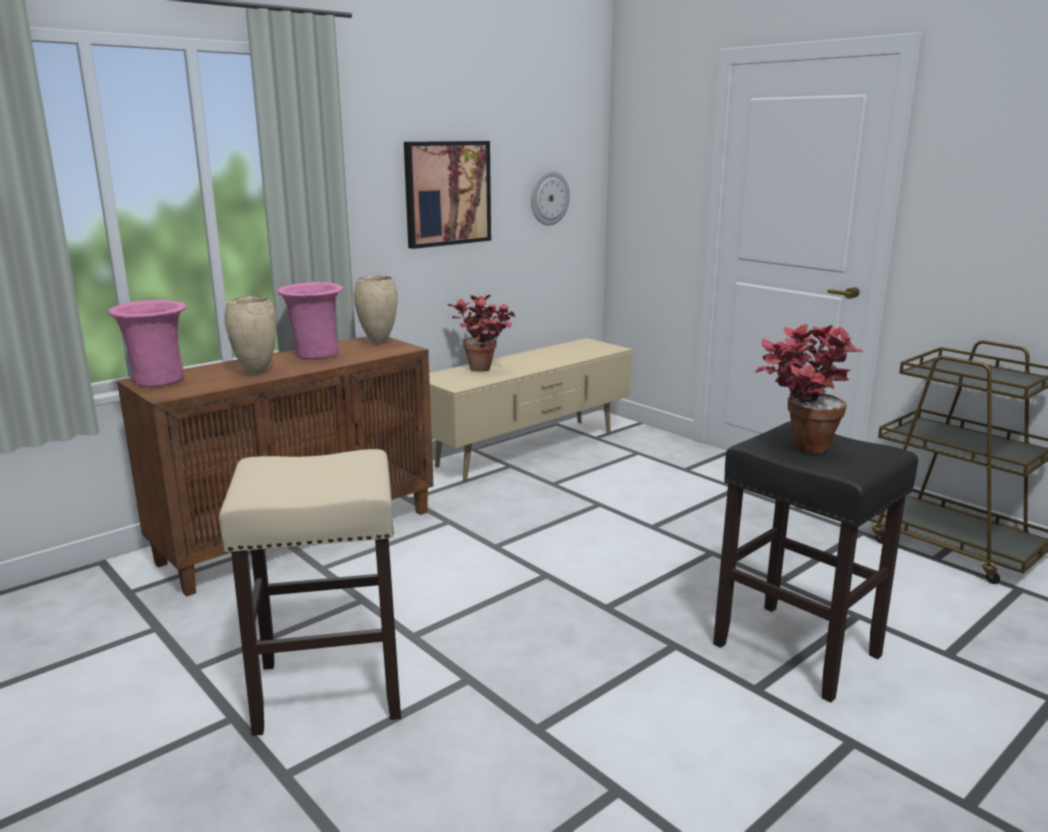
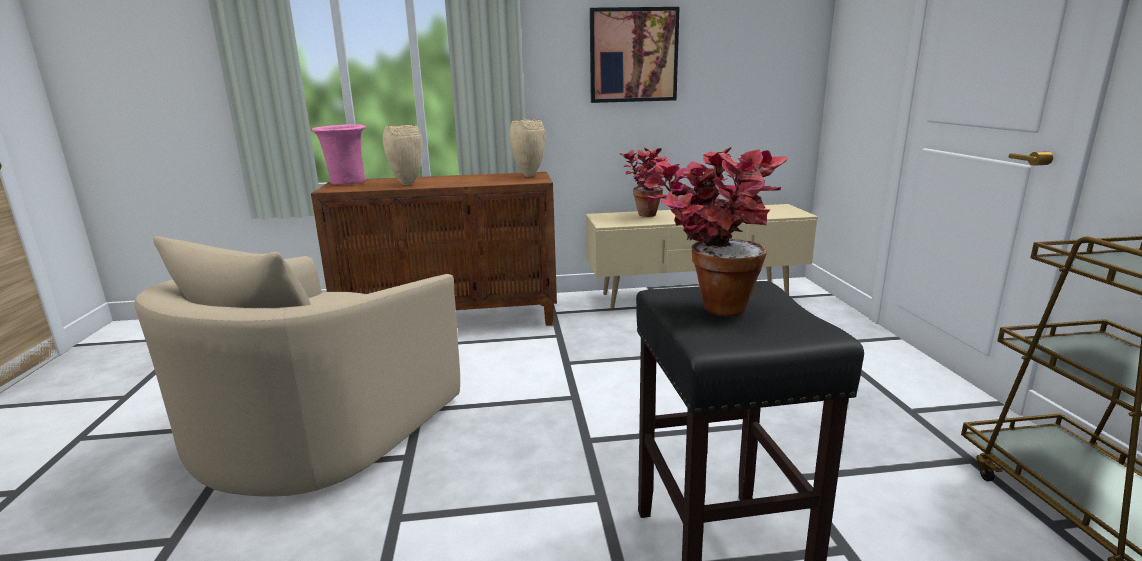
camera: 35 degrees right, 0 degrees up
beige stool [219,449,401,736] -> beige armchair [134,236,460,497]
pink vase [277,282,343,359] -> none
wall clock [531,171,570,225] -> none

